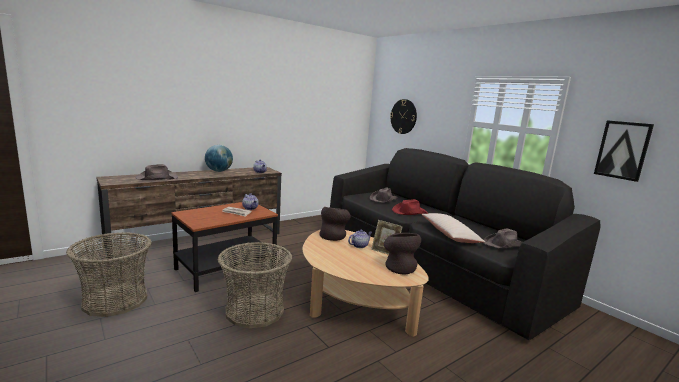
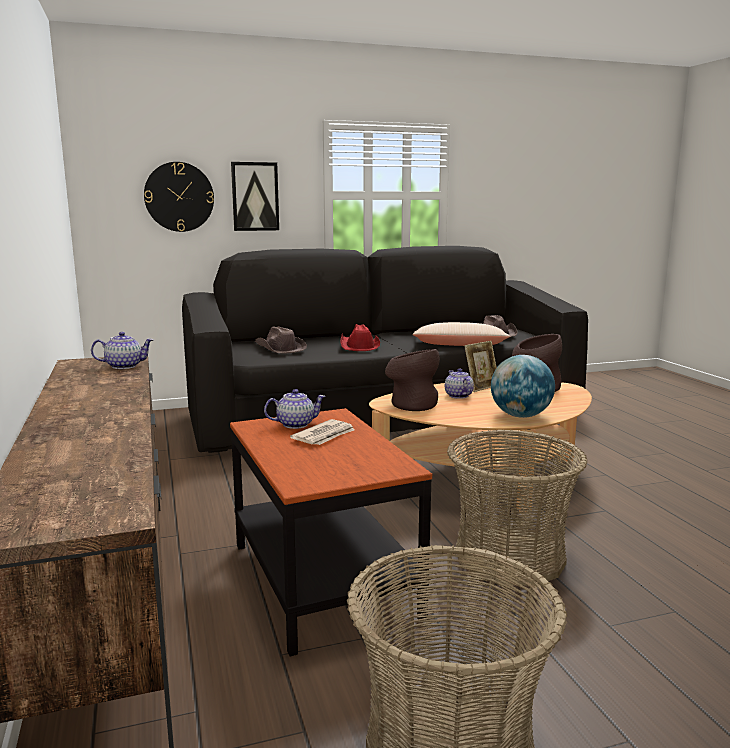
camera: 70 degrees left, 0 degrees up
brown hat [135,164,178,180] -> none
globe [205,145,233,172] -> globe moved to [491,355,555,418]
picture [594,120,654,182] -> picture moved to [231,162,279,231]

